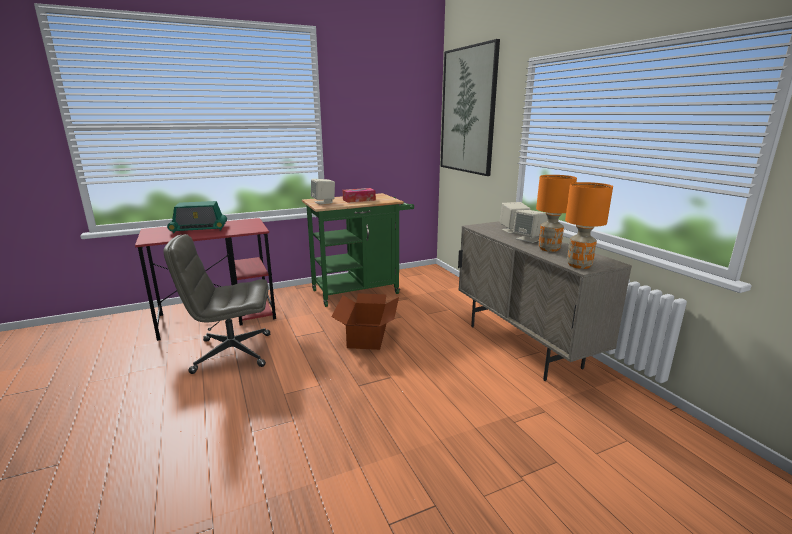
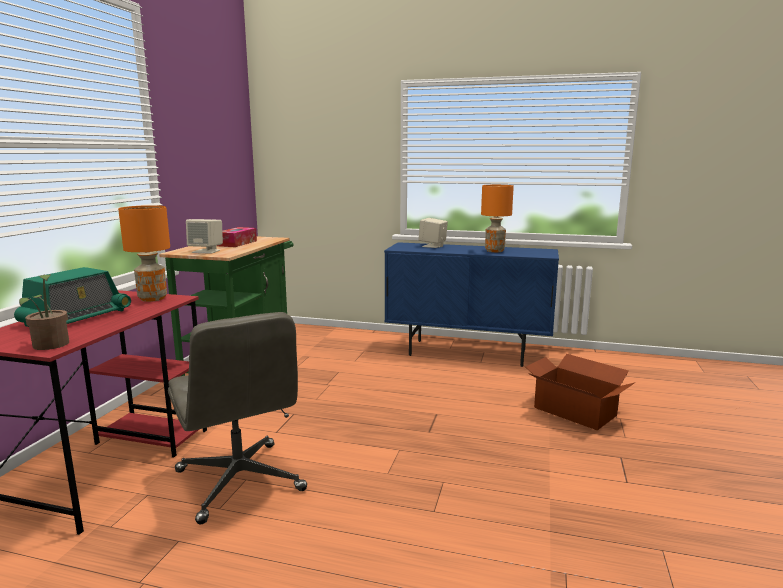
camera: 50 degrees left, 5 degrees down
grey office chair [163,234,270,374] -> grey office chair turned 60 degrees counterclockwise [168,312,307,524]
cardboard box [331,293,399,350] -> cardboard box moved to [526,354,634,430]
picture [440,39,500,176] -> none
beige cabinet [458,221,632,381] -> blue cabinet [384,242,559,367]
beige speaker [513,210,548,243] -> none
orange table lamp [565,182,613,269] -> orange table lamp moved to [118,205,170,302]
none -> potted plant [19,274,69,350]

